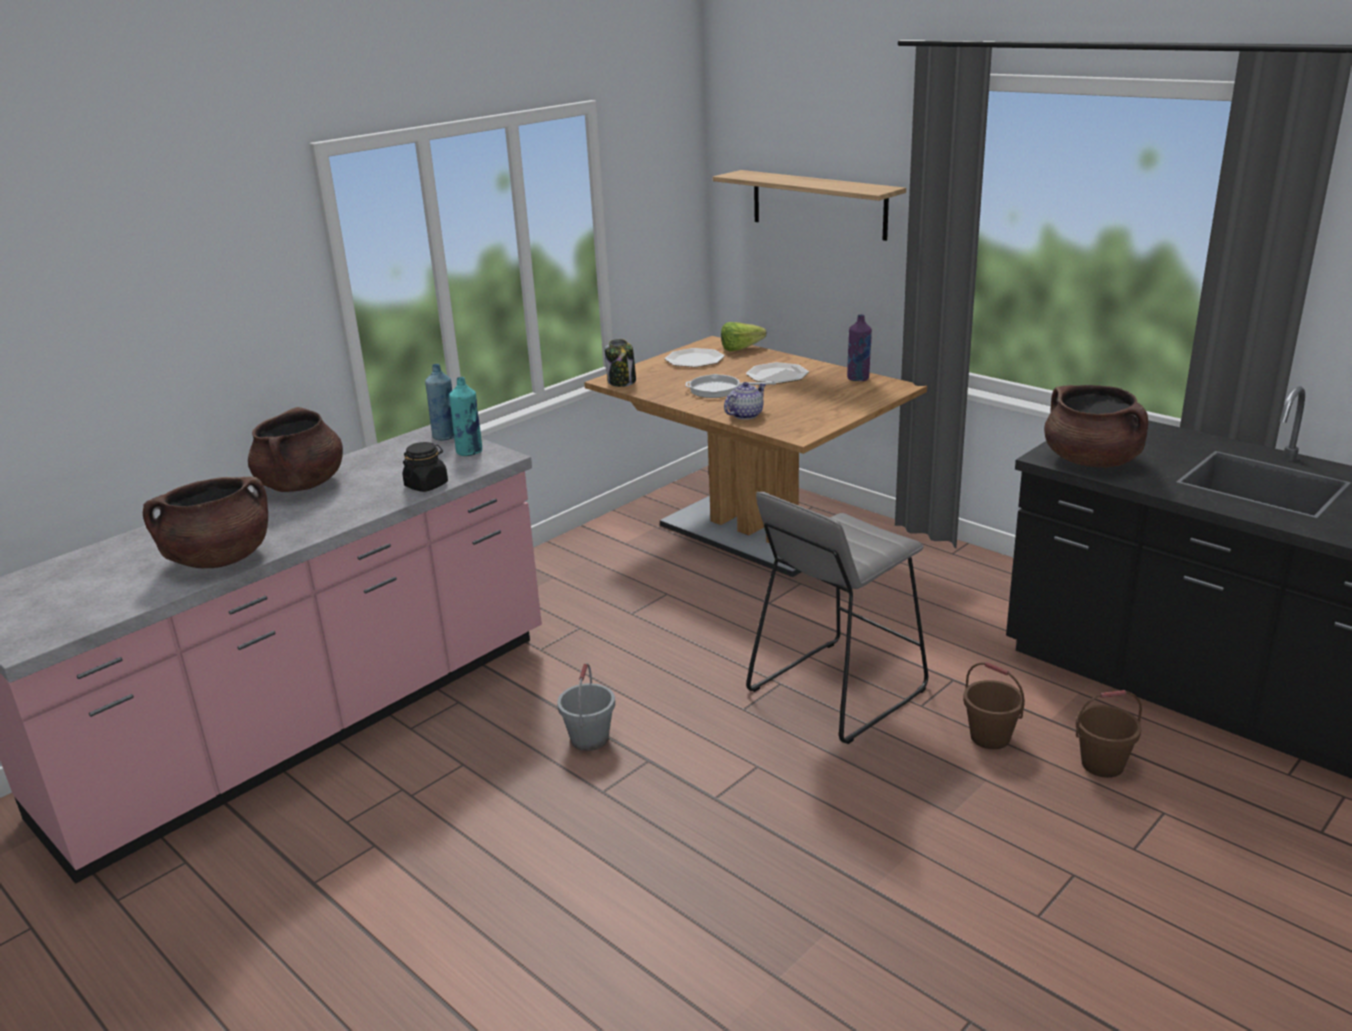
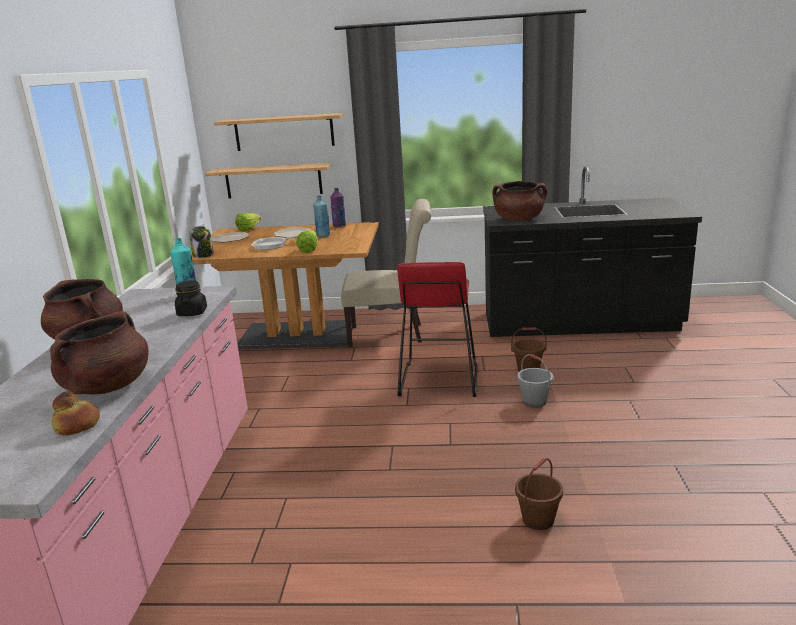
camera: 40 degrees left, 5 degrees down
blue bottle [425,364,454,441] -> blue bottle moved to [313,195,330,237]
grey bucket [557,663,615,751] -> grey bucket moved to [517,354,553,407]
teapot [724,382,766,420] -> lettuce [296,230,318,253]
grey stool [746,492,928,744] -> red stool [397,262,477,397]
brown bucket [1076,690,1142,778] -> brown bucket moved to [515,458,563,530]
none -> bread [51,392,100,435]
none -> shelf [205,163,331,199]
none -> beige chair [341,199,431,347]

